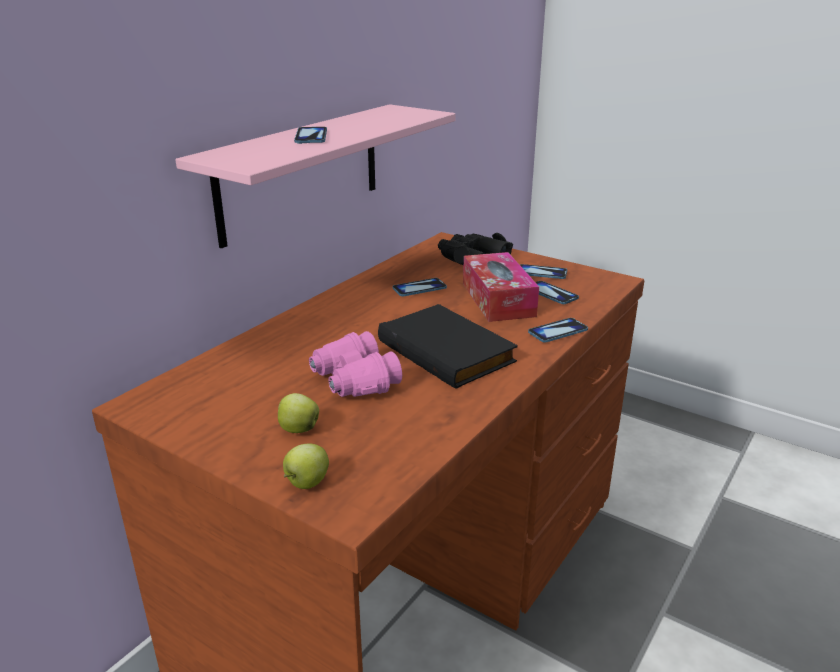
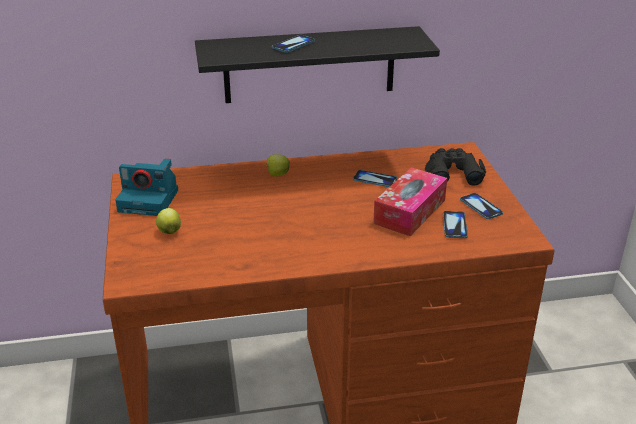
camera: 45 degrees right, 5 degrees up
pink shelf [175,104,456,248] -> black shelf [195,26,440,103]
apple [283,444,329,489] -> apple moved to [265,154,290,177]
pink binoculars [309,331,402,397] -> none
black book [378,304,518,389] -> none
phone [528,318,588,343] -> none
none -> camera [115,159,178,216]

